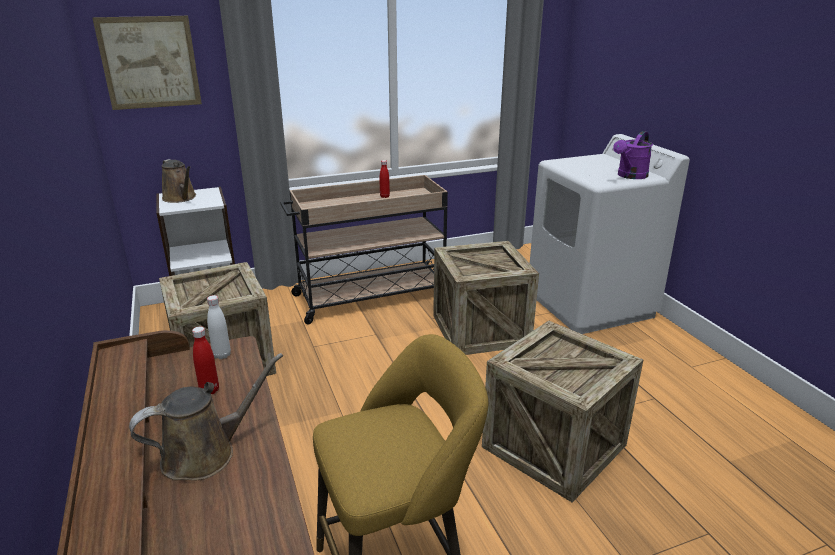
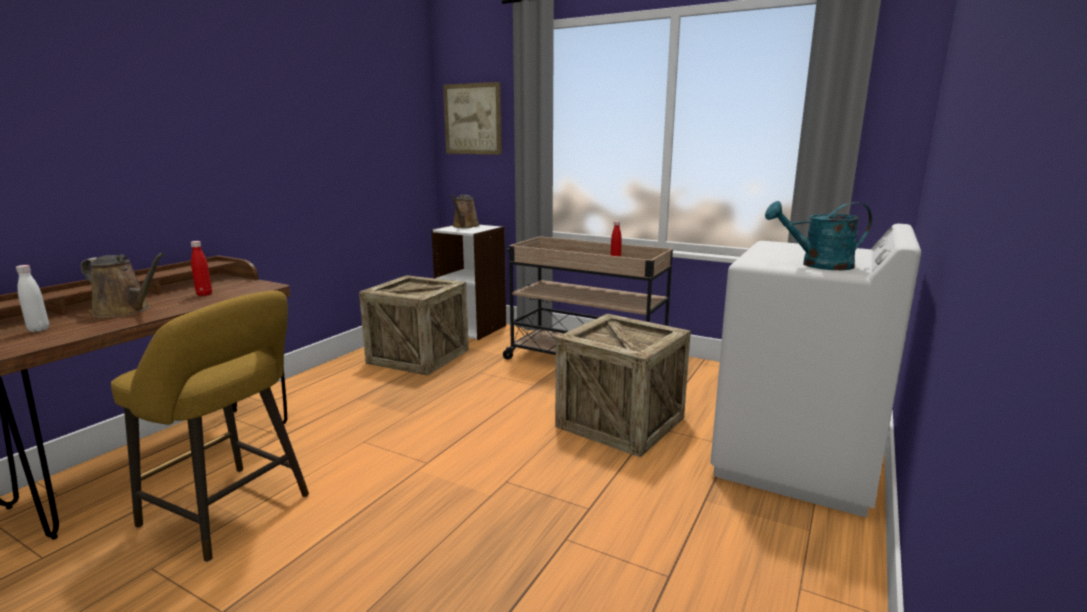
camera: 50 degrees right, 10 degrees down
white bottle [207,295,231,359] -> white bottle moved to [16,265,49,332]
crate [482,321,643,503] -> none
purple watering can [613,131,653,179] -> turquoise watering can [765,201,872,270]

